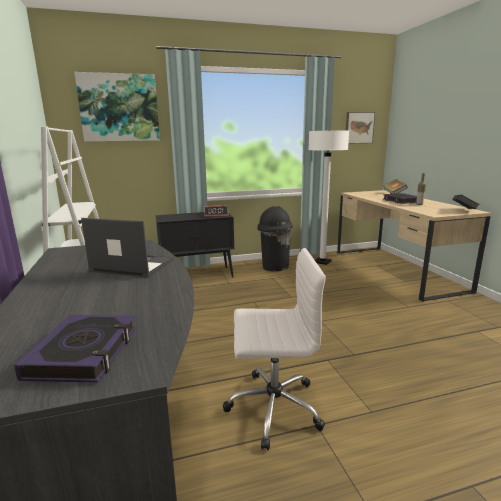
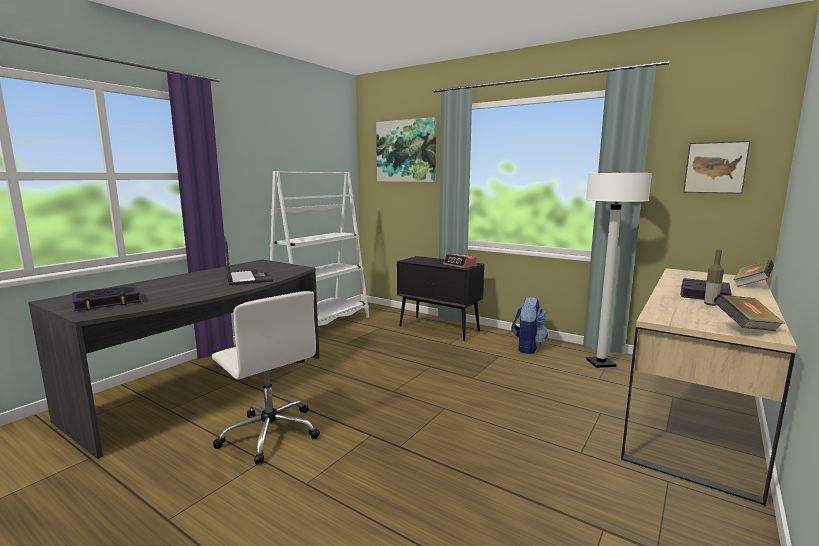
camera: 50 degrees right, 5 degrees down
black trash can [257,206,293,271] -> backpack [511,297,548,354]

